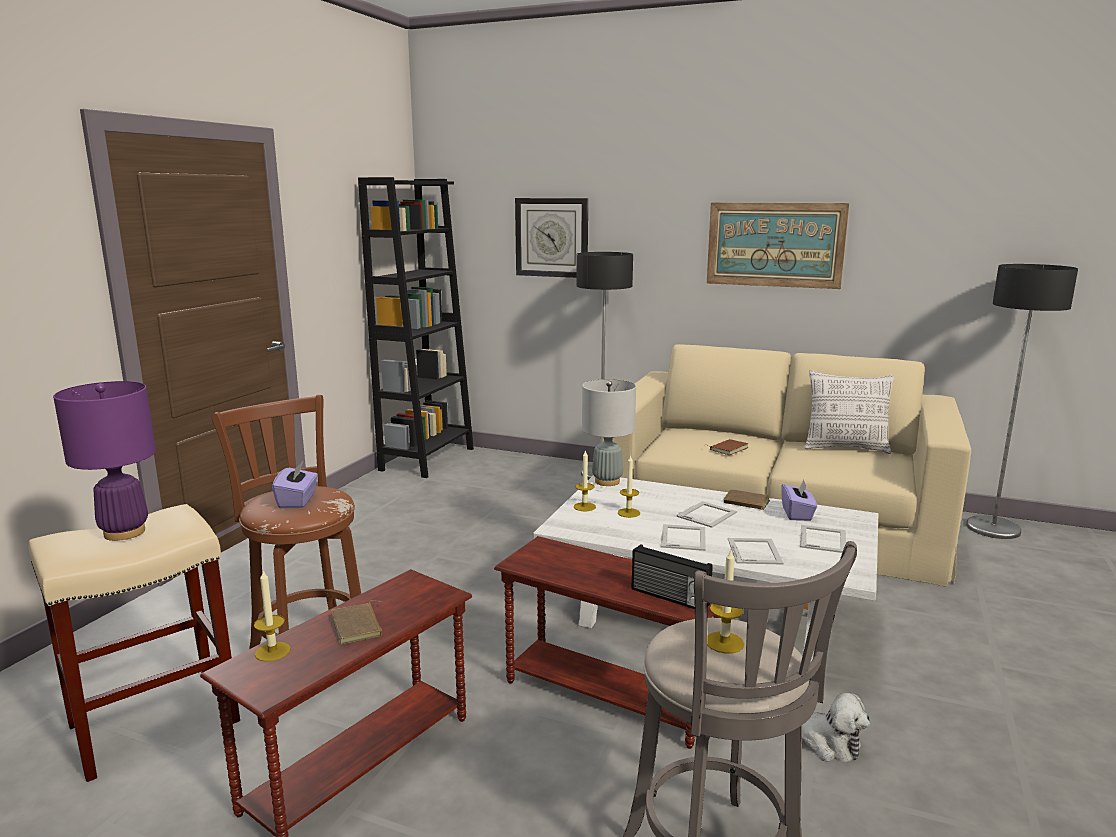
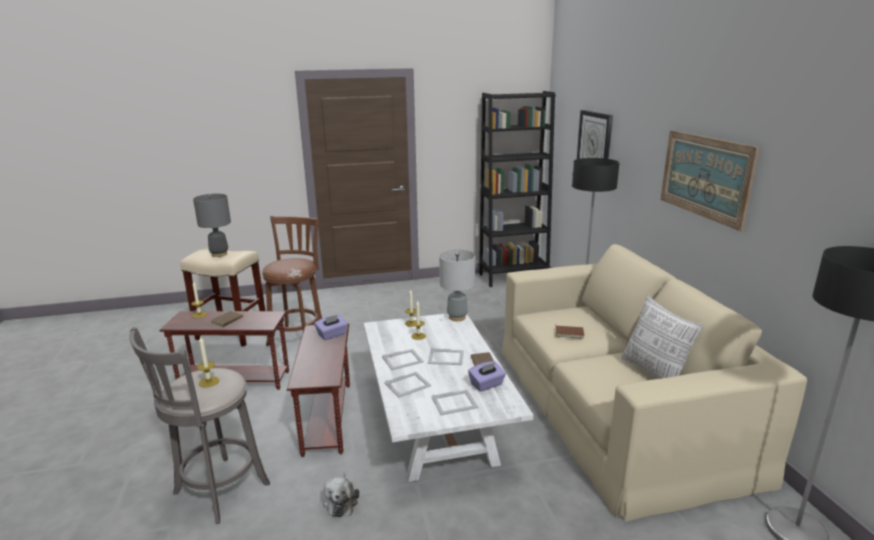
camera: 55 degrees right, 5 degrees up
purple table lamp [53,381,156,541] -> grey table lamp [193,194,231,257]
purple tissue box [272,461,318,508] -> purple tissue box moved to [315,315,348,340]
radio [631,544,713,609] -> none

